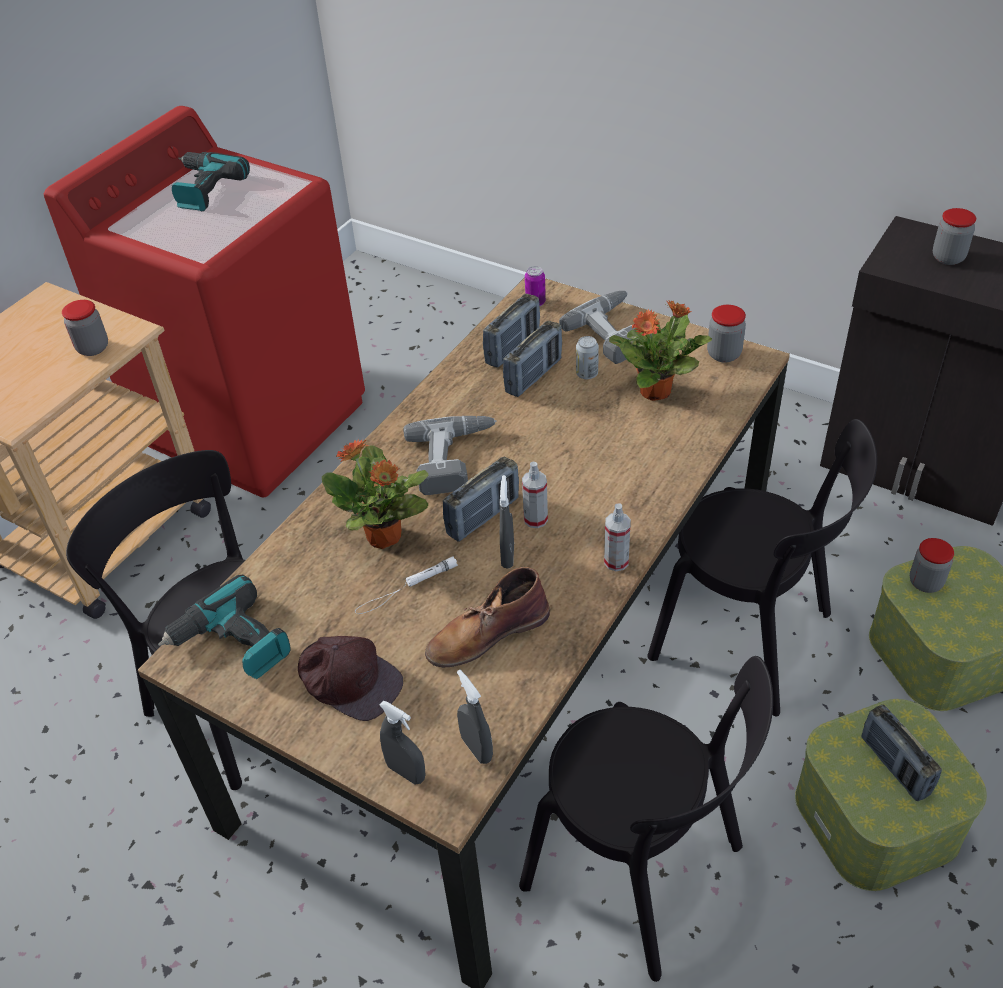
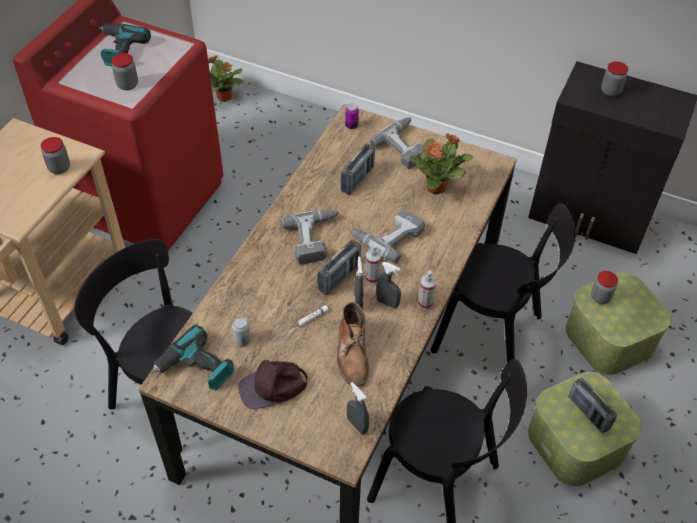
camera: 10 degrees left, 5 degrees up
brown cap [298,636,403,721] -> brown cap turned 135 degrees clockwise [238,360,307,409]
potted plant [322,439,429,549] -> potted plant moved to [208,55,243,102]
grey spray bottle [380,701,425,785] -> grey spray bottle moved to [376,262,401,308]
brown boot [425,567,550,667] -> brown boot turned 60 degrees counterclockwise [337,302,369,387]
radio [483,294,540,368] -> none
can [576,336,599,379] -> can moved to [232,317,251,346]
jar [707,305,746,363] -> jar moved to [111,53,138,90]
none -> power drill [350,210,425,263]

